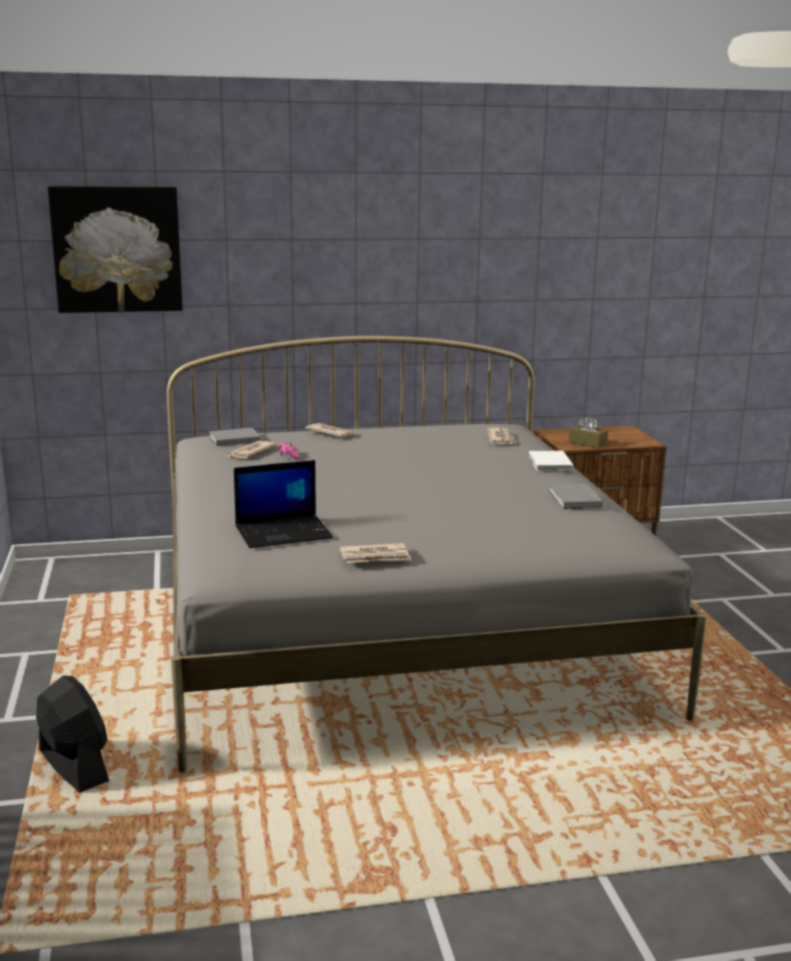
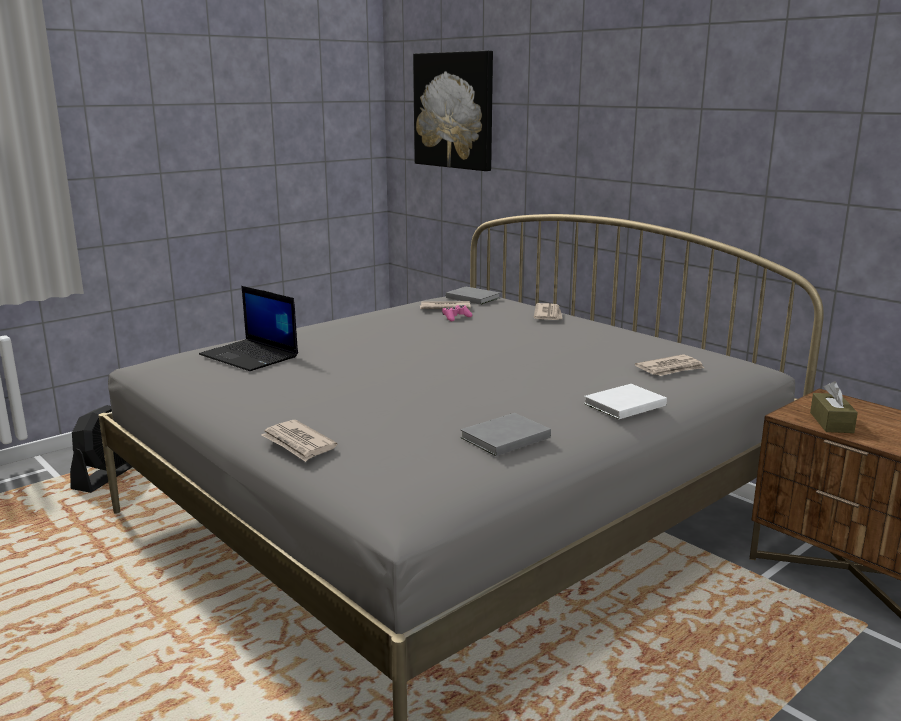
camera: 60 degrees right, 0 degrees up
newspaper [340,543,412,563] -> newspaper moved to [261,420,338,462]

